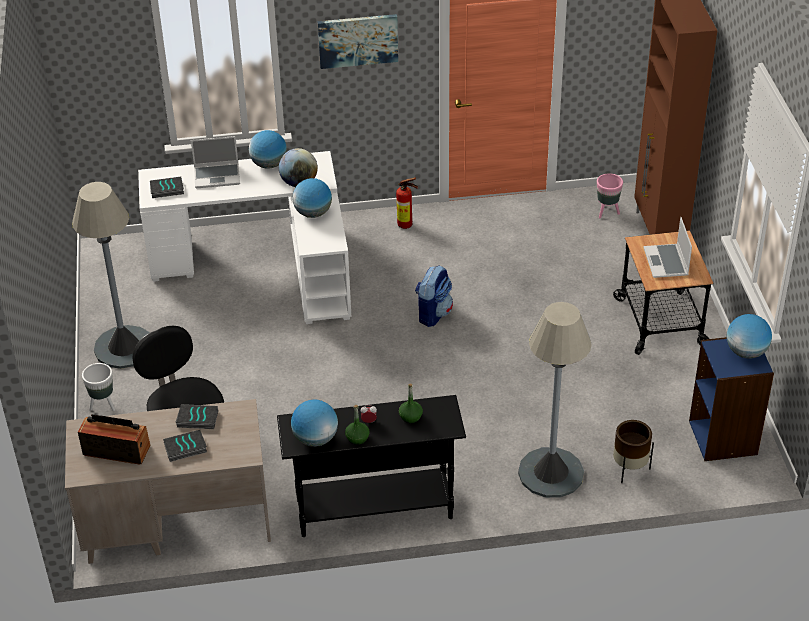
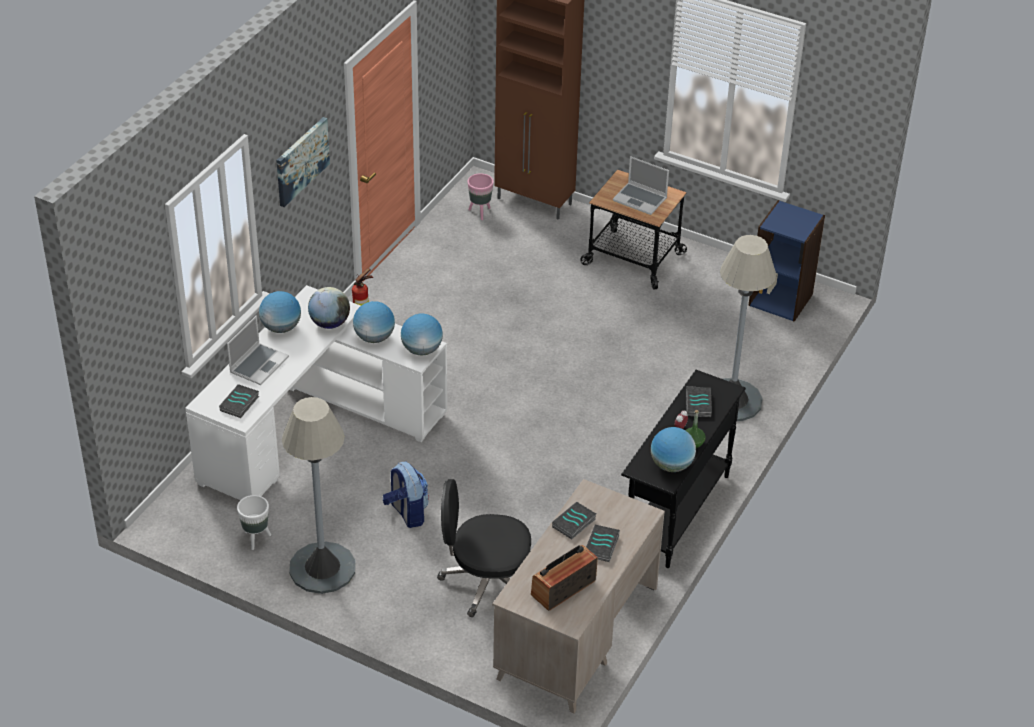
camera: 55 degrees left, 0 degrees up
white planter [82,363,115,411] -> white planter moved to [237,495,271,550]
green bottle [399,383,423,423] -> book [686,386,712,417]
backpack [415,265,453,327] -> backpack moved to [383,461,429,528]
brown planter [613,420,654,483] -> none
globe [727,314,772,359] -> globe moved to [401,314,443,355]

